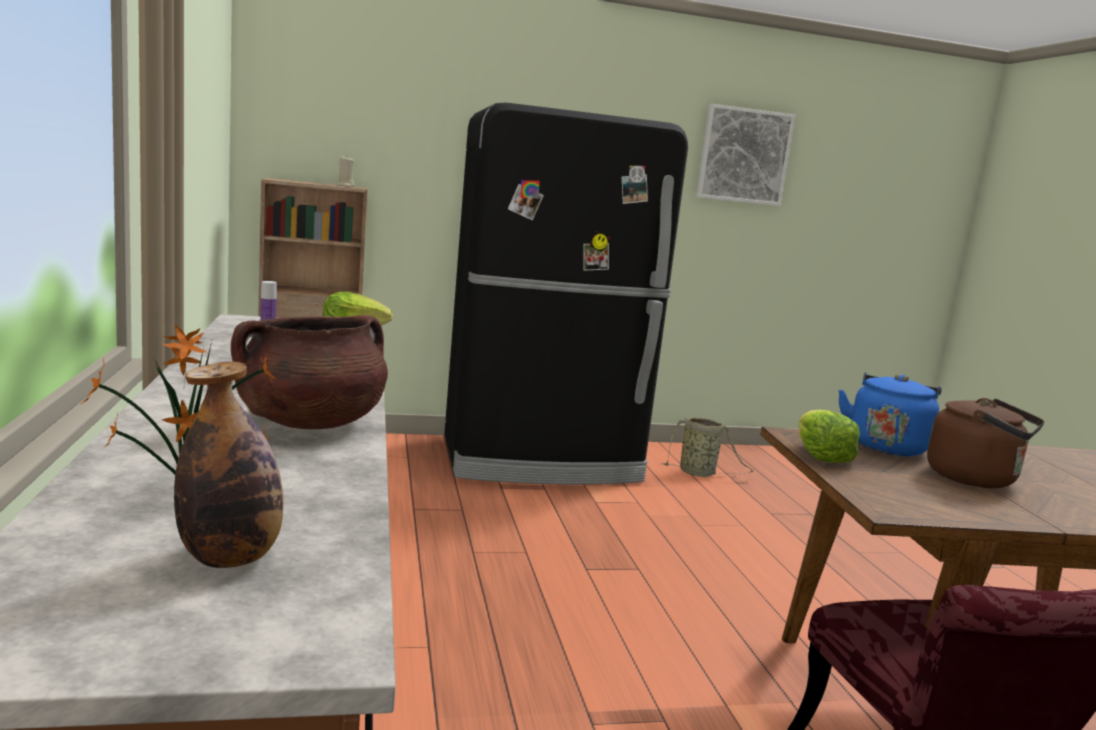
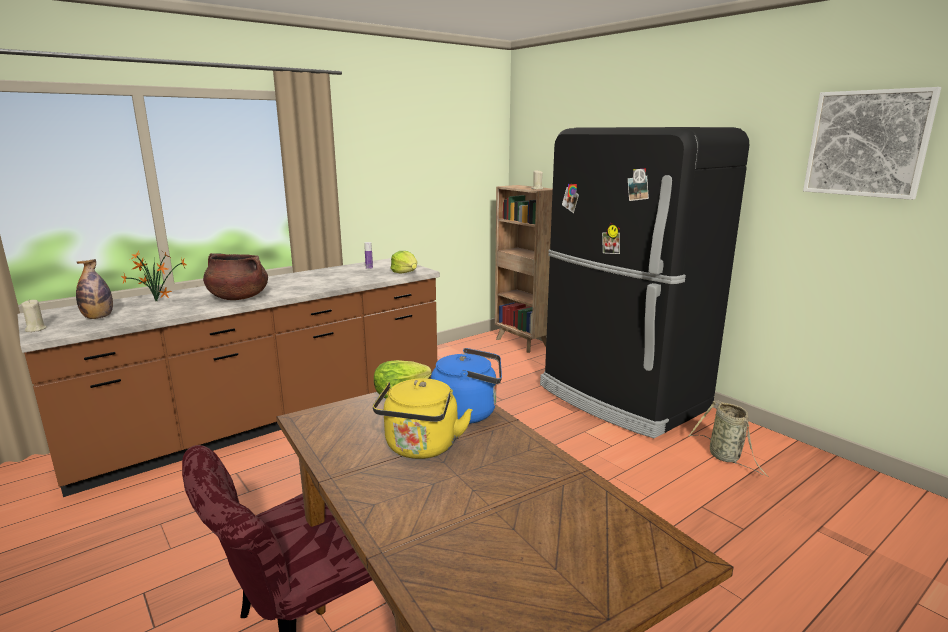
camera: 65 degrees right, 5 degrees up
brown kettle [927,398,1044,488] -> yellow kettle [373,378,473,459]
none -> beige candle [21,300,47,332]

